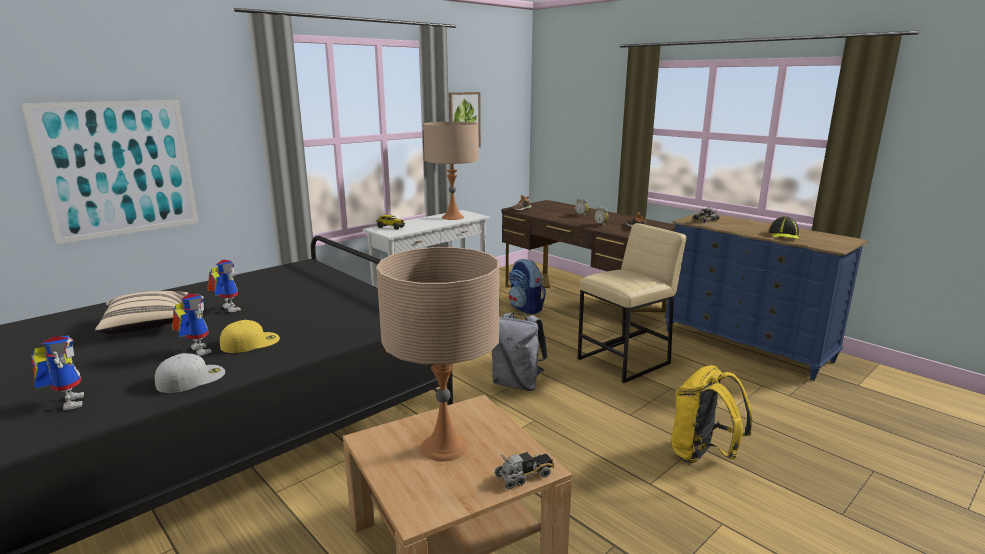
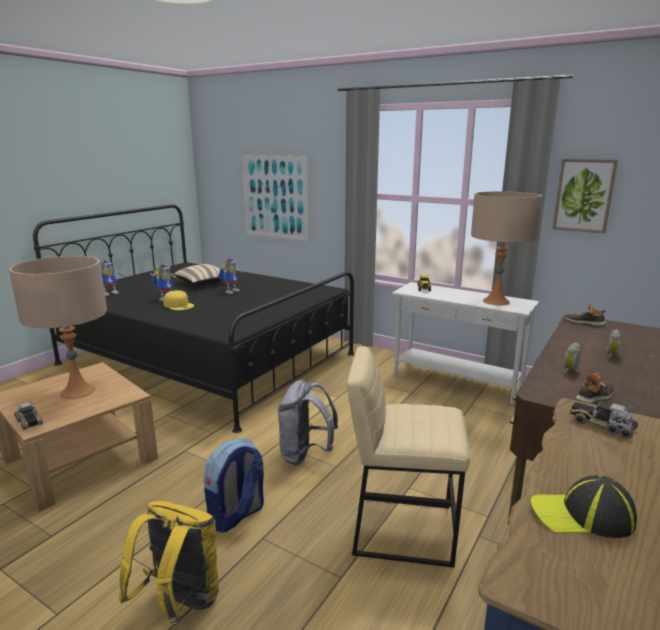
camera: 75 degrees right, 0 degrees up
white cap [155,353,225,393] -> none
backpack [509,259,546,315] -> backpack moved to [204,438,264,532]
beige chair [578,223,686,383] -> beige chair turned 150 degrees clockwise [347,346,470,568]

